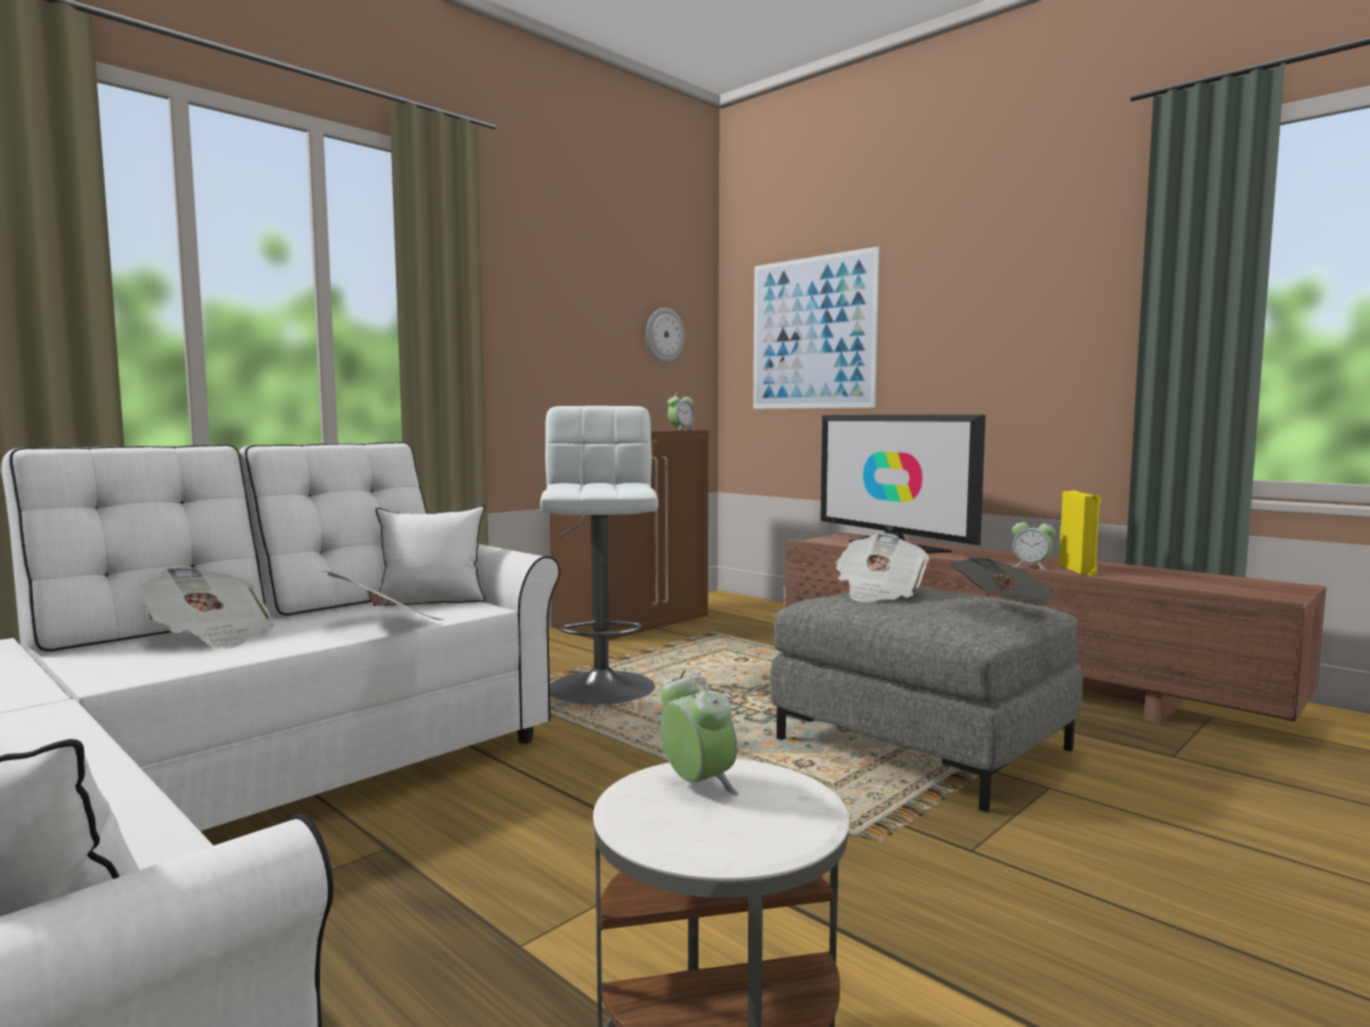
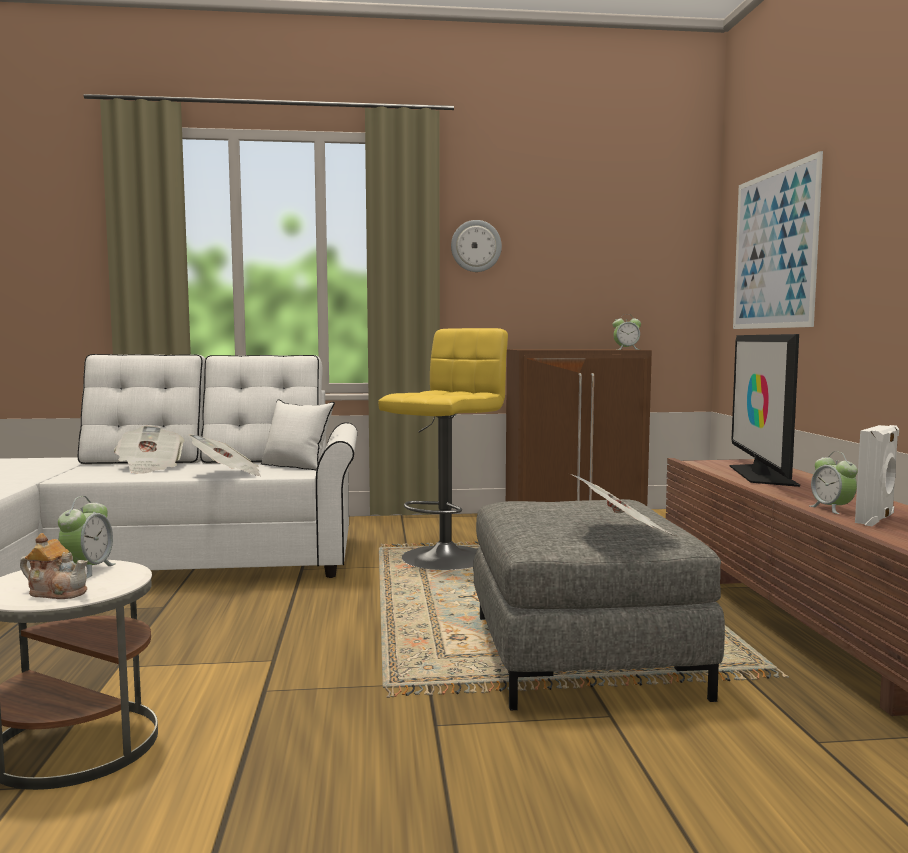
camera: 40 degrees right, 0 degrees up
white stool [540,406,658,705] -> yellow stool [378,328,508,570]
wall clock [646,308,685,362] -> wall clock moved to [451,220,502,272]
newspaper [835,533,929,602] -> none
yellow speaker [1059,491,1101,575] -> white speaker [855,425,899,526]
none -> teapot [20,533,88,599]

